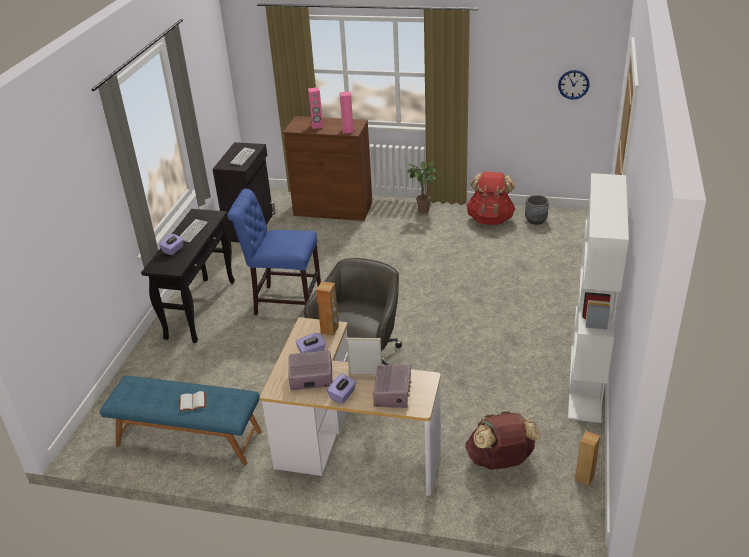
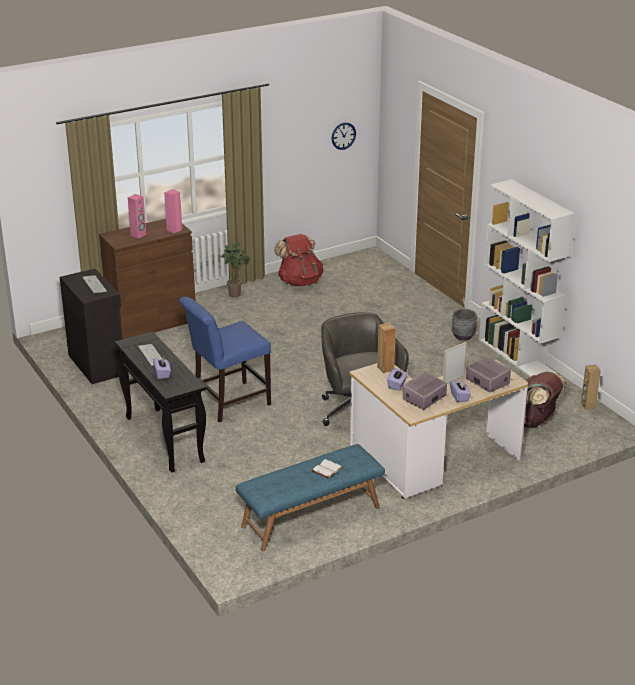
camera: 45 degrees left, 5 degrees down
grey planter [525,195,549,225] -> grey planter moved to [452,309,477,341]

